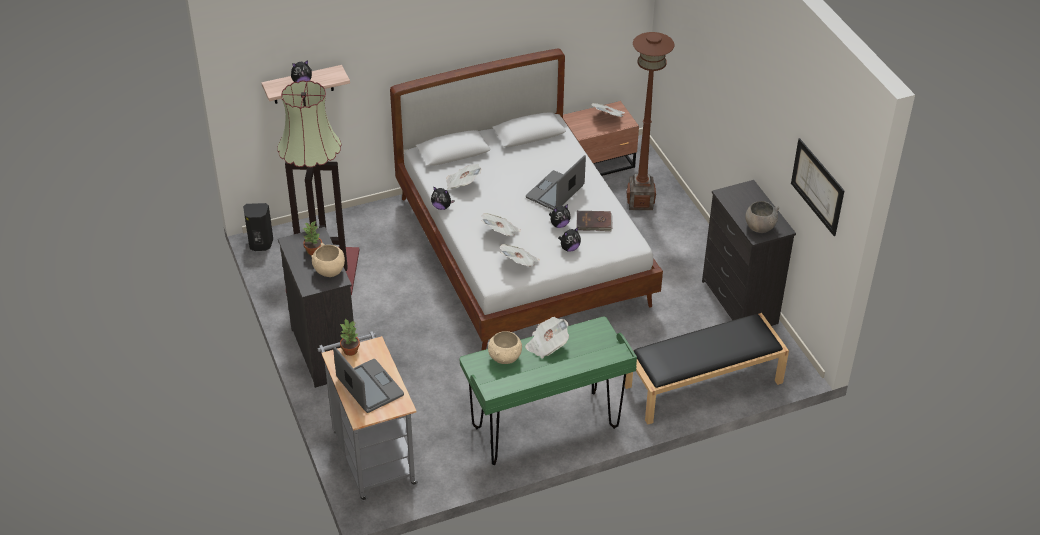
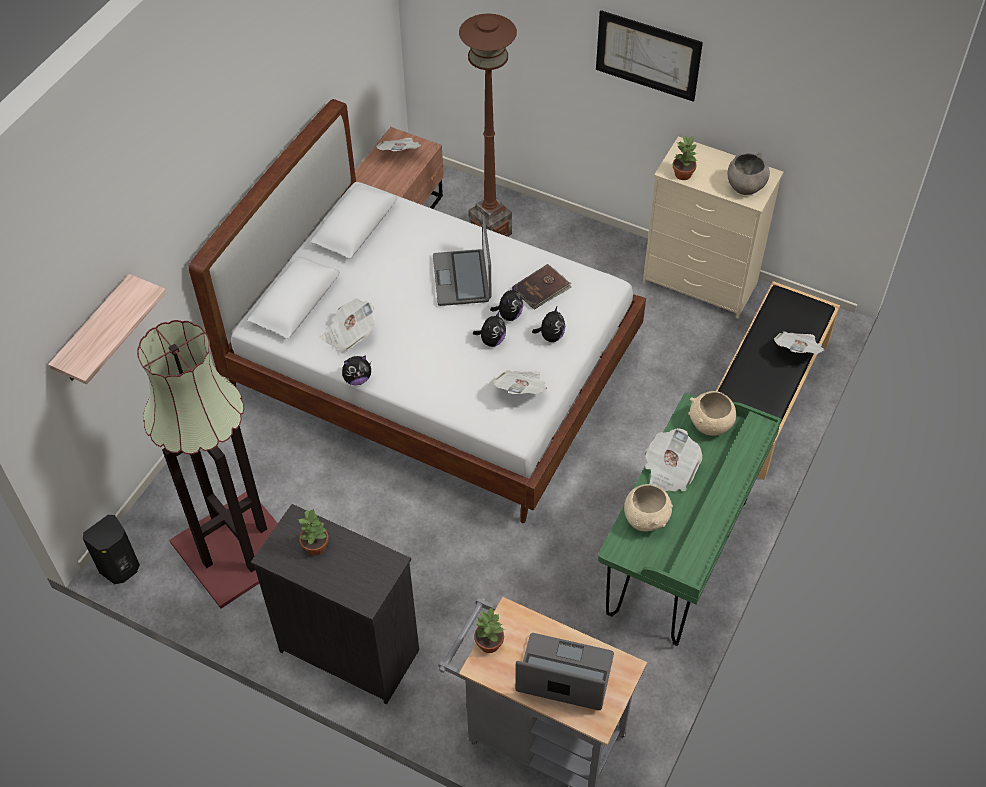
camera: 40 degrees left, 10 degrees up
plush toy [291,60,312,82] -> plush toy moved to [473,312,506,347]
beige bowl [311,243,345,277] -> beige bowl moved to [688,391,737,436]
newspaper [481,213,521,236] -> newspaper moved to [774,331,824,354]
black dresser [702,180,796,326] -> beige dresser [643,136,783,318]
picture [791,138,844,236] -> picture moved to [596,10,703,102]
none -> potted plant [673,135,698,180]

